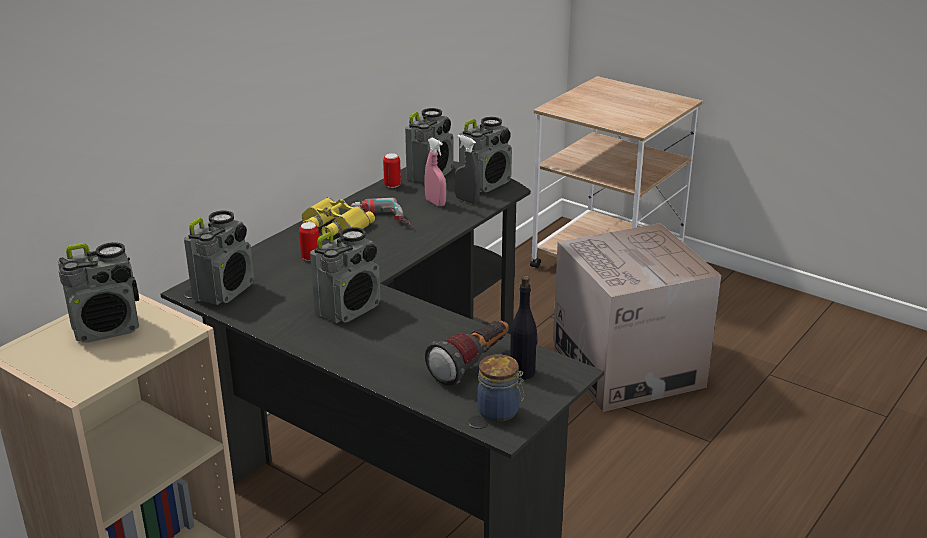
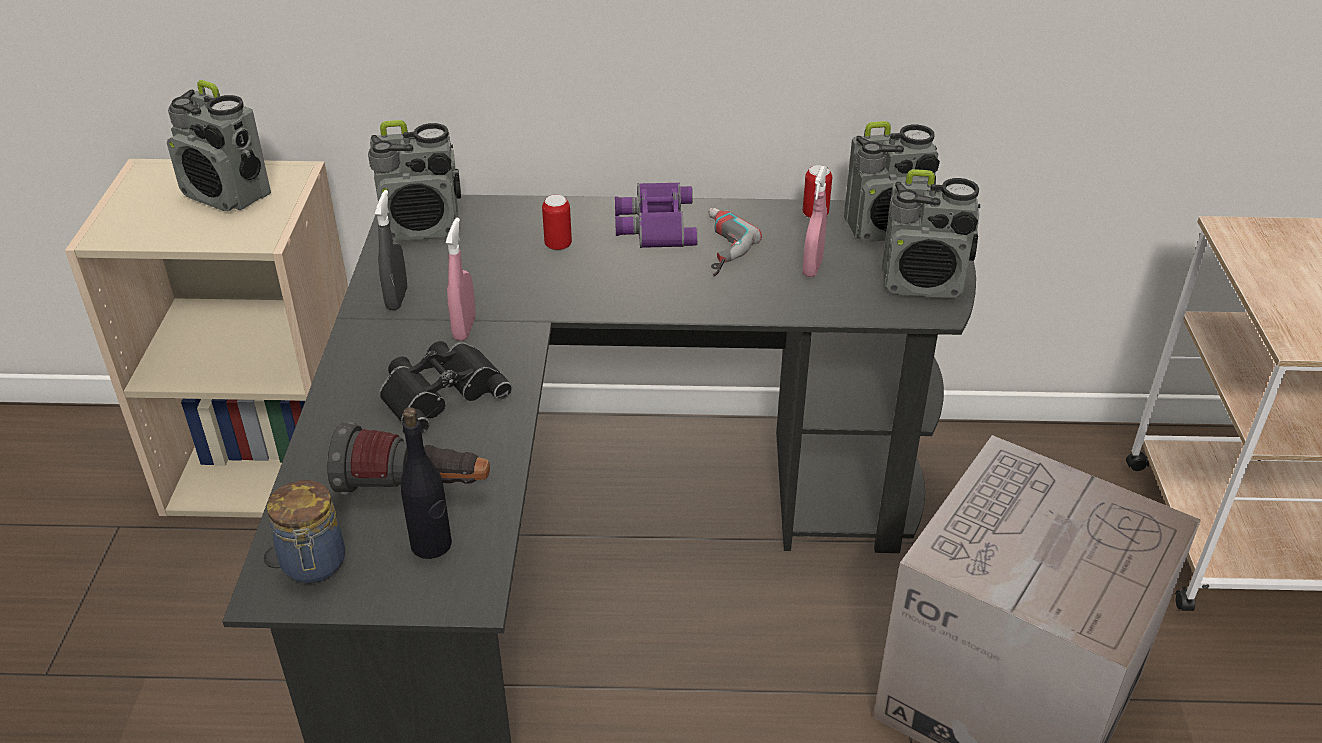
camera: 55 degrees right, 10 degrees up
yellow binoculars [302,197,375,239] -> purple binoculars [615,182,698,248]
radio [310,227,381,323] -> pink spray bottle [446,218,476,341]
grey spray bottle [454,135,480,205] -> grey spray bottle moved to [375,190,407,310]
none -> black binoculars [379,341,512,434]

